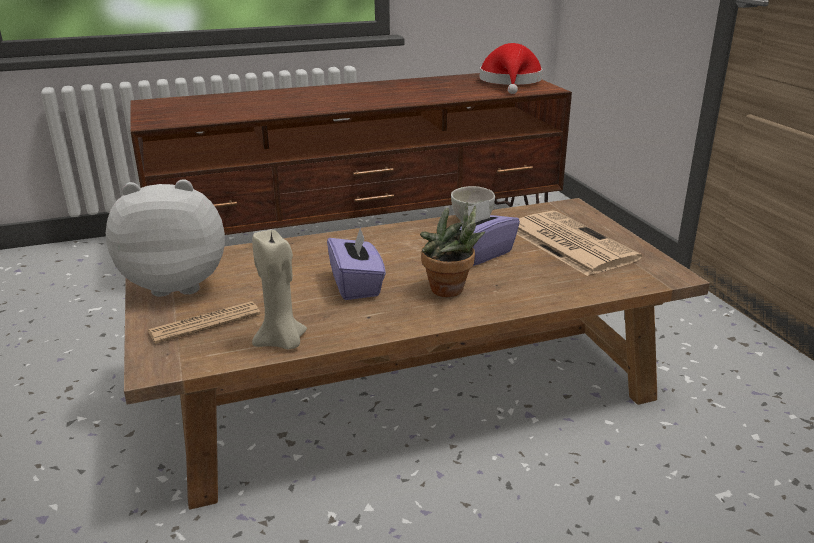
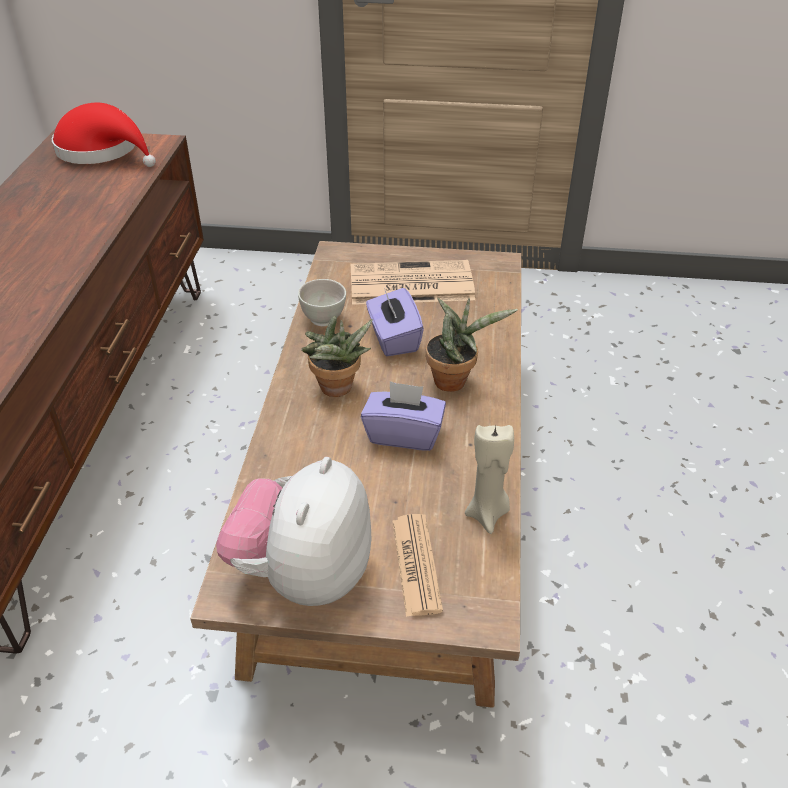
camera: 65 degrees left, 15 degrees up
none -> potted plant [301,316,373,397]

